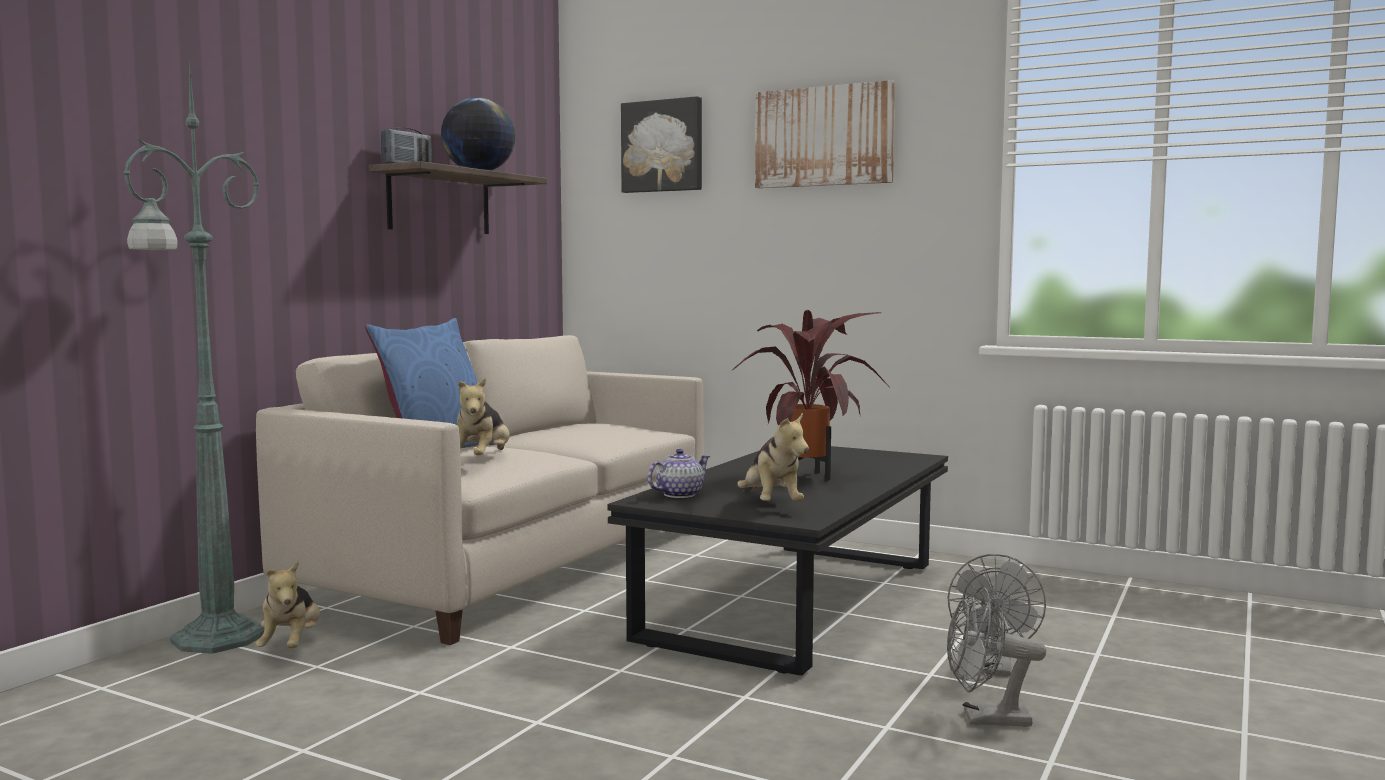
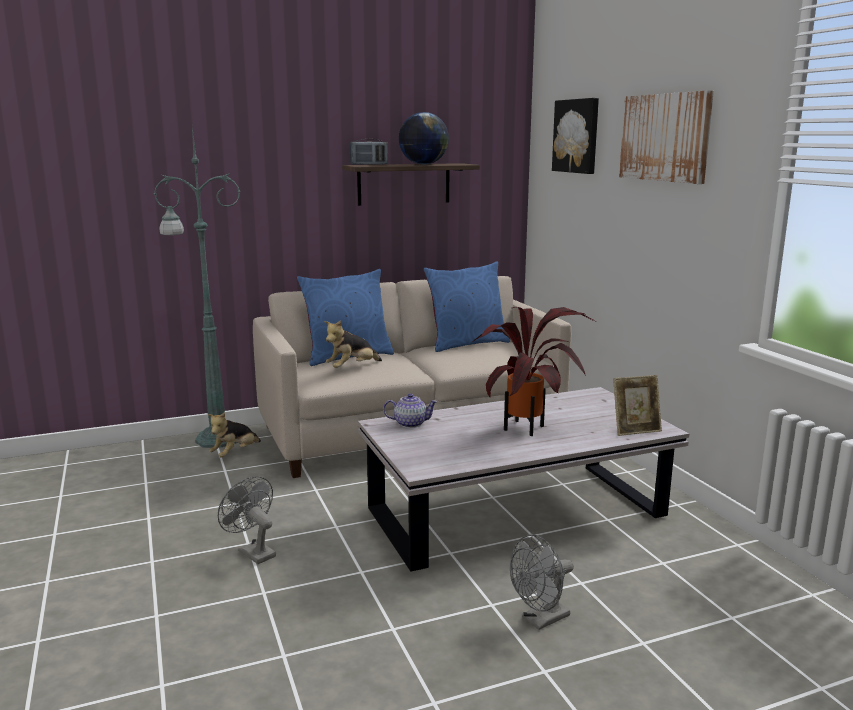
camera: 40 degrees right, 10 degrees up
black coffee table [608,446,948,676] -> white coffee table [358,387,689,572]
plush toy [737,412,809,501] -> none
grey fan [947,587,1046,727] -> grey fan moved to [218,476,276,564]
none -> blue pillow [423,261,510,352]
none -> picture frame [613,375,662,436]

